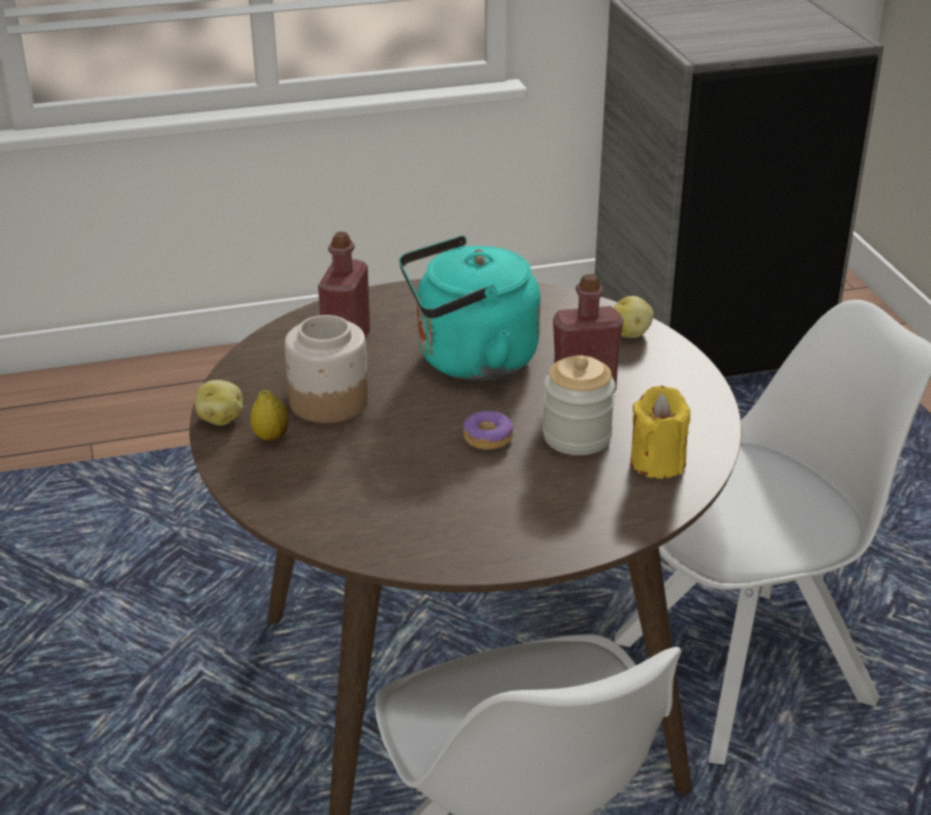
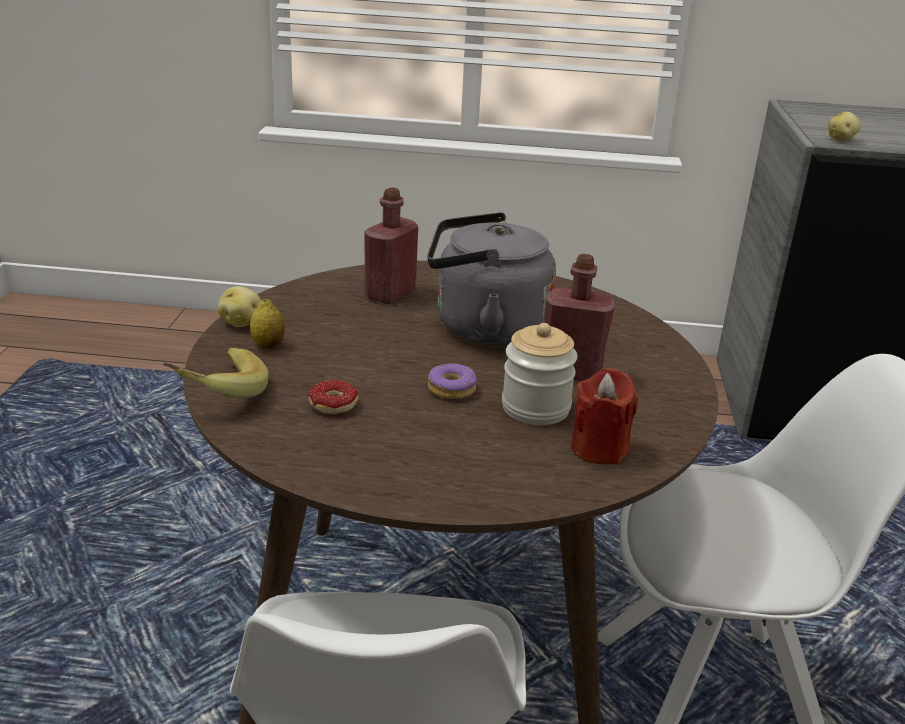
camera: 20 degrees right, 5 degrees down
jar [285,315,368,423] -> none
turquoise kettle [399,236,540,381] -> grey kettle [427,212,556,346]
potato [613,296,654,338] -> potato moved to [828,112,861,142]
yellow candle [630,386,690,479] -> red candle [571,368,638,465]
none -> banana [163,348,268,398]
none -> donut [308,380,358,414]

